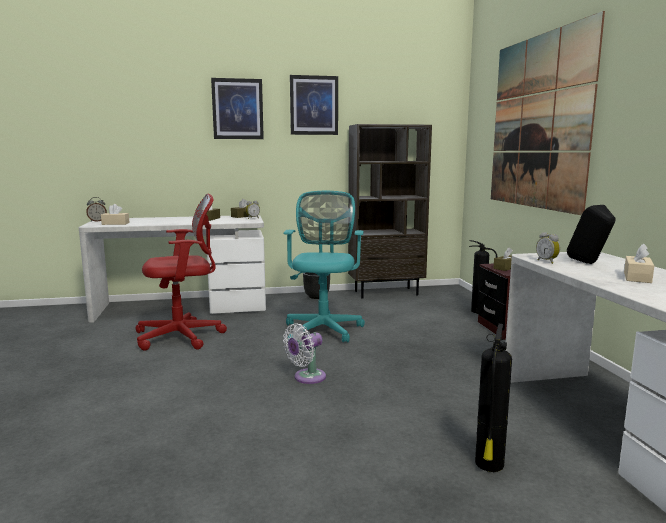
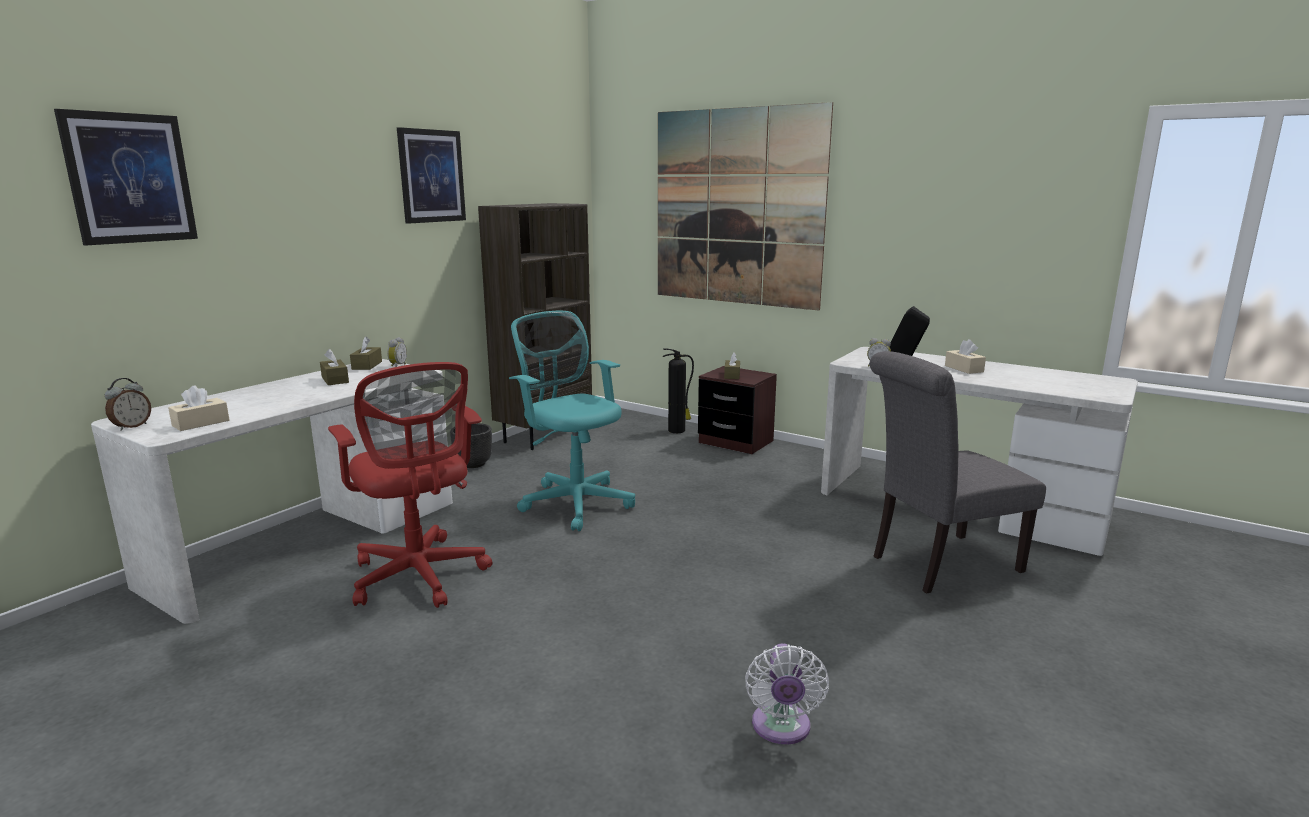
camera: 45 degrees left, 5 degrees up
red office chair [136,194,227,351] -> red office chair turned 120 degrees clockwise [328,362,492,608]
picture [211,78,264,139] -> picture moved to [54,109,198,245]
white fan [283,323,326,384] -> white fan moved to [745,643,829,745]
fire extinguisher [475,324,512,472] -> grey chair [870,351,1046,594]

